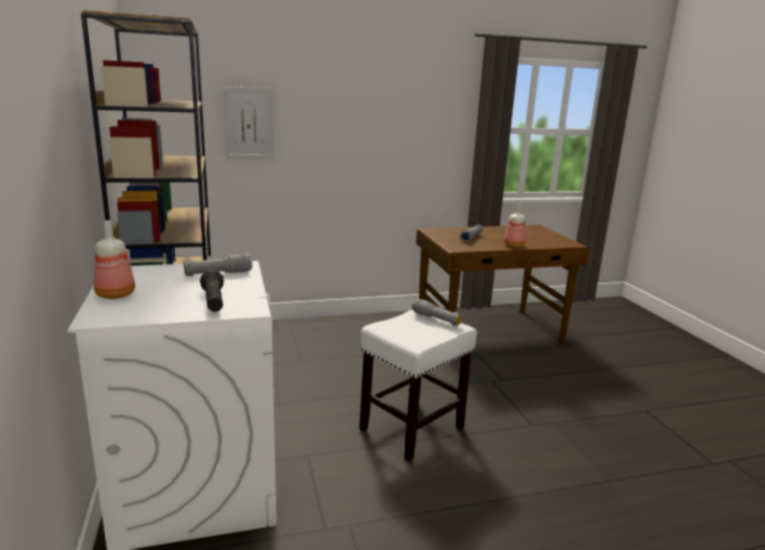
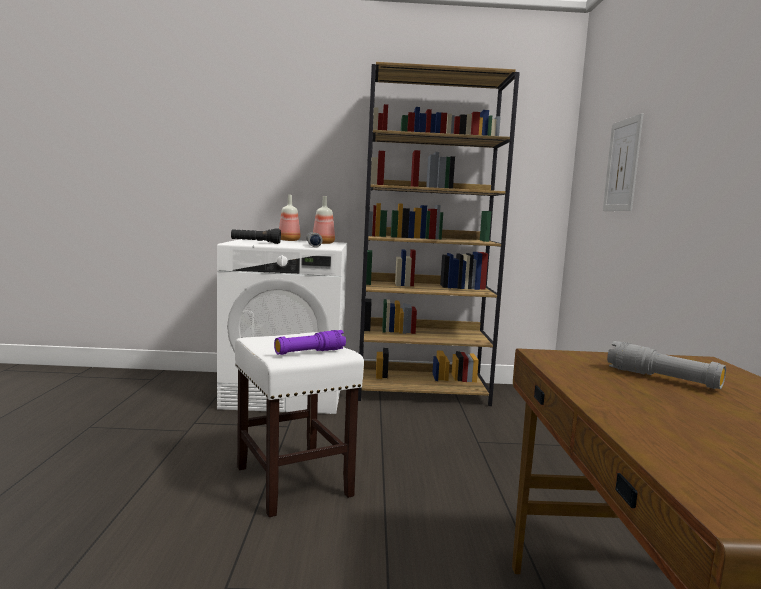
camera: 105 degrees right, 10 degrees down
grey flashlight [412,298,462,326] -> purple flashlight [274,330,346,355]
bottle [504,203,526,247] -> bottle moved to [313,196,335,244]

